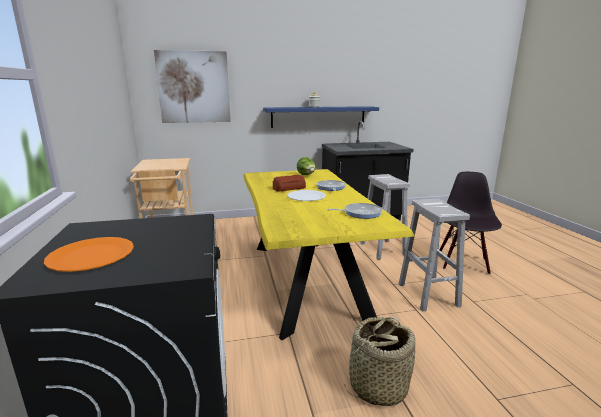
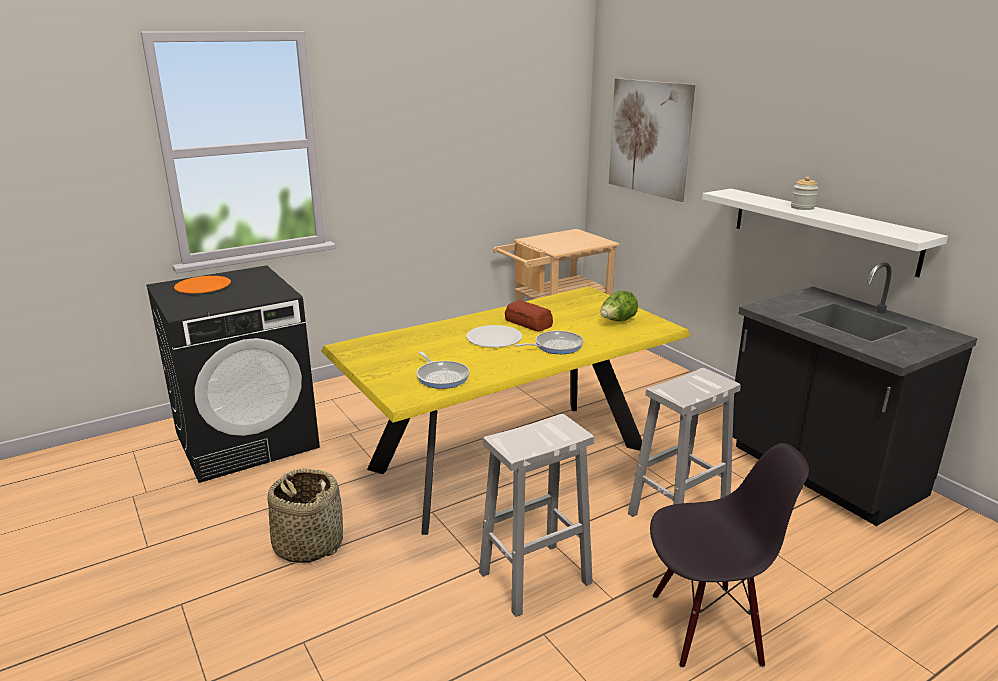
camera: 70 degrees right, 5 degrees up
blue shelf [263,106,379,128] -> white shelf [702,189,948,278]

